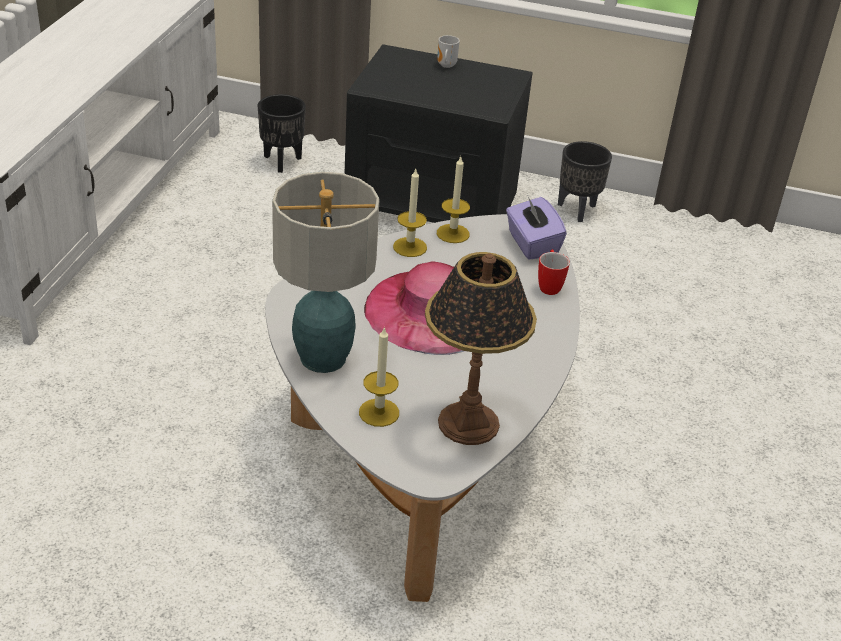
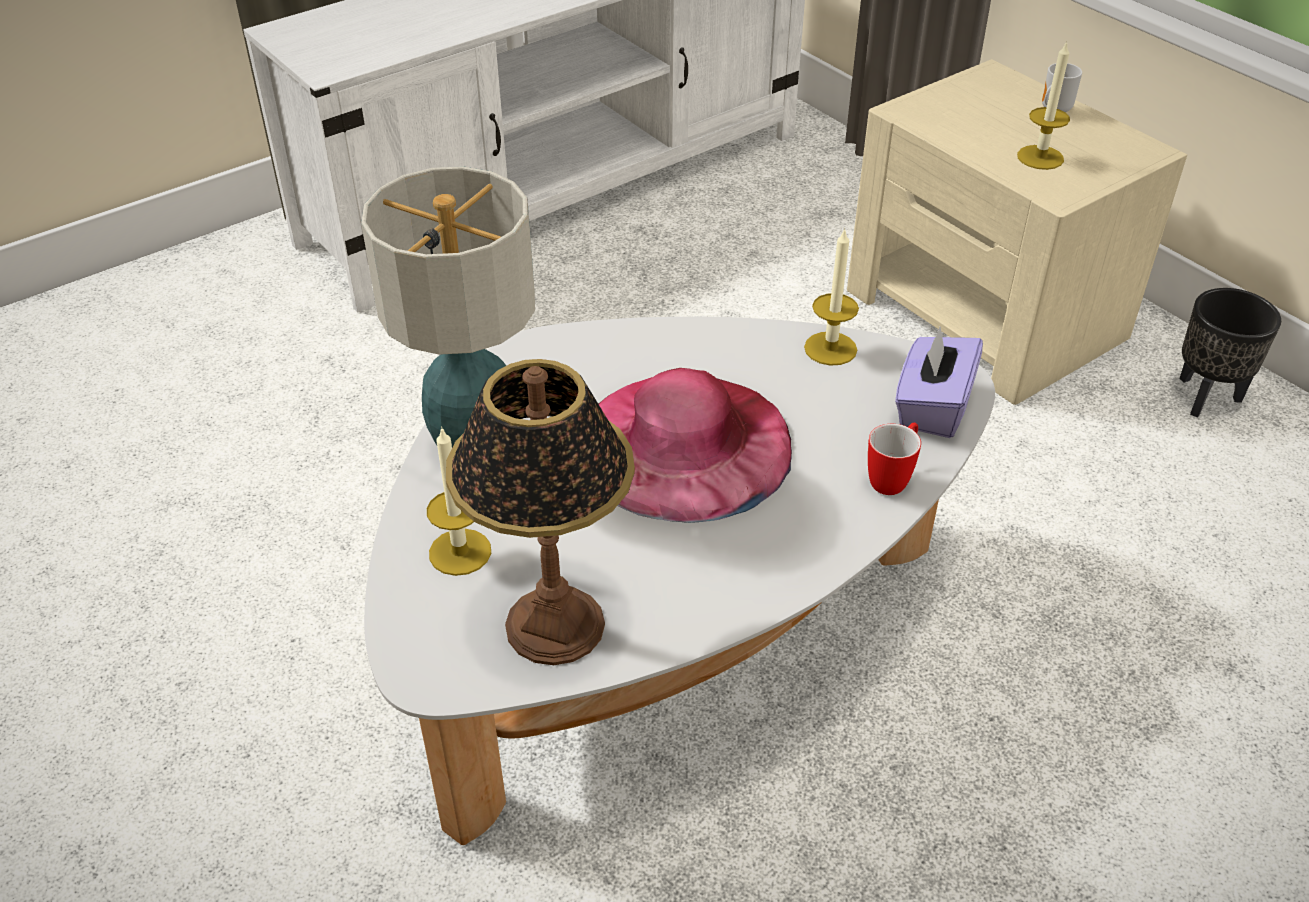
camera: 40 degrees right, 5 degrees up
black planter [258,94,306,173] -> none
black nightstand [345,44,533,223] -> beige nightstand [847,59,1187,405]
candle [393,169,427,257] -> candle moved to [1017,41,1070,170]

